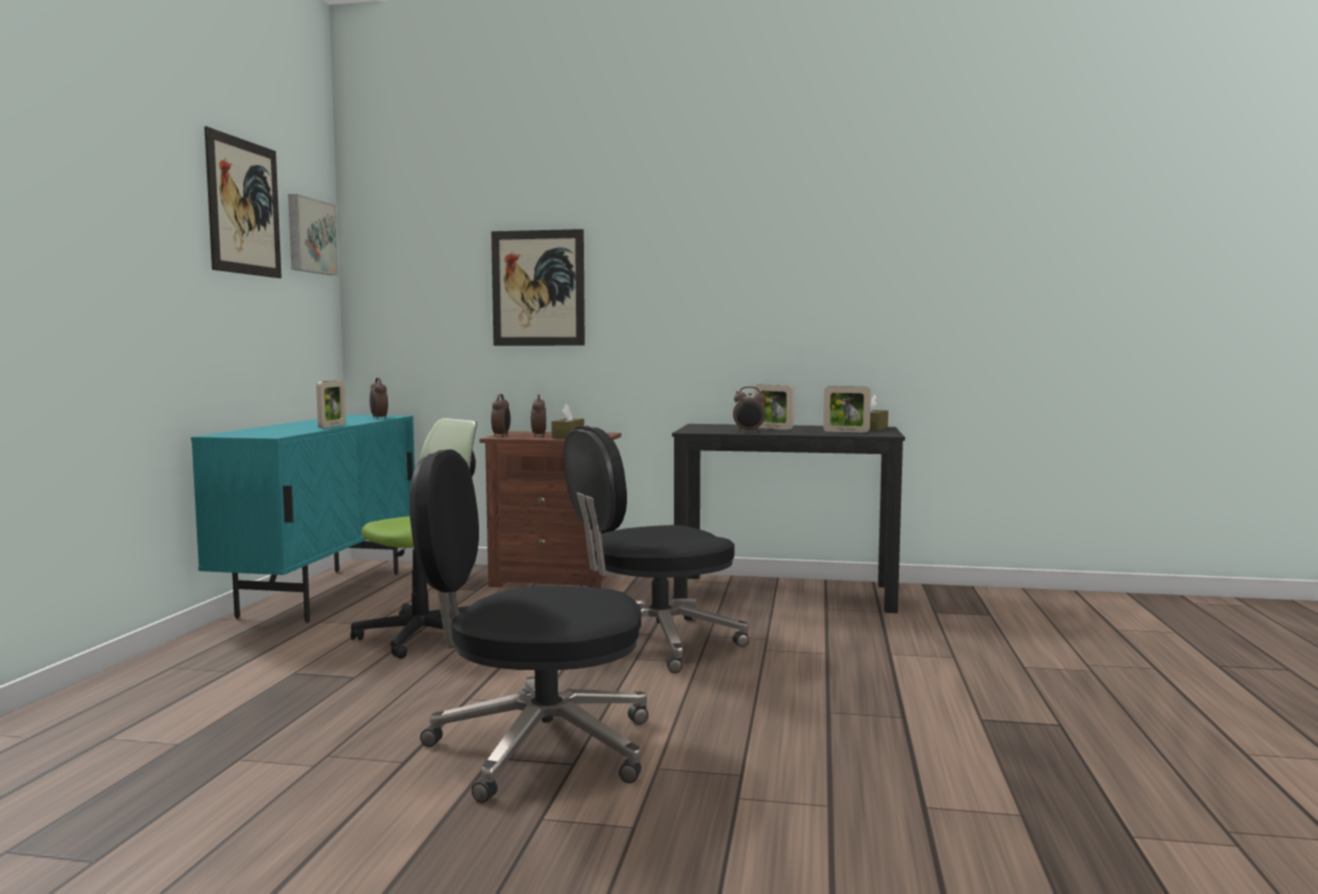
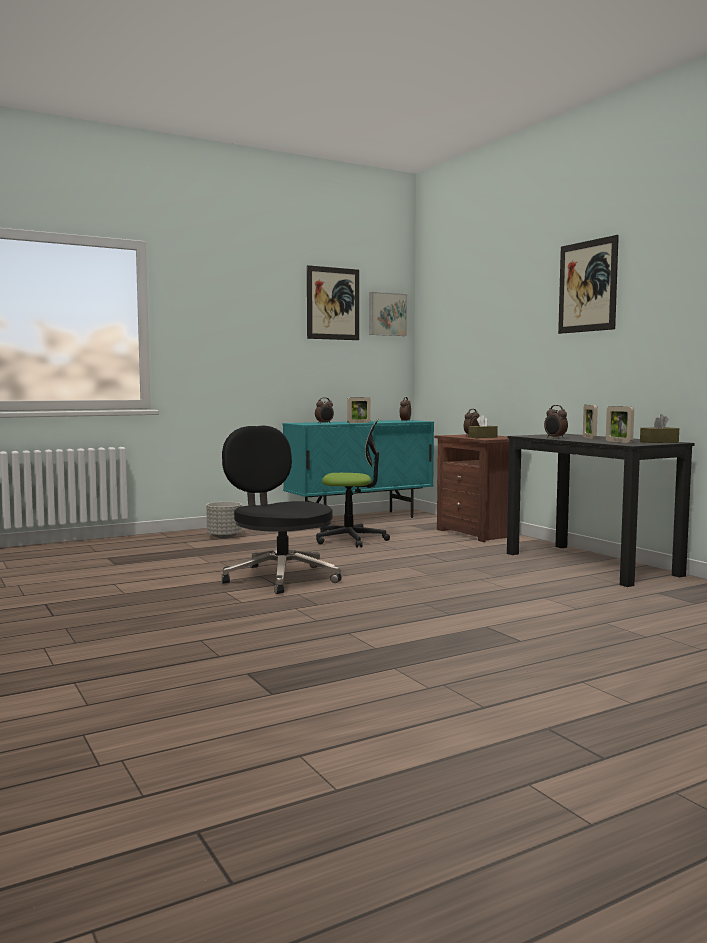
camera: 50 degrees right, 0 degrees up
picture [491,229,585,346] -> picture moved to [558,235,619,334]
alarm clock [491,394,511,437] -> alarm clock moved to [315,398,334,424]
black office chair [564,426,749,673] -> none
none -> grey planter [206,502,242,538]

